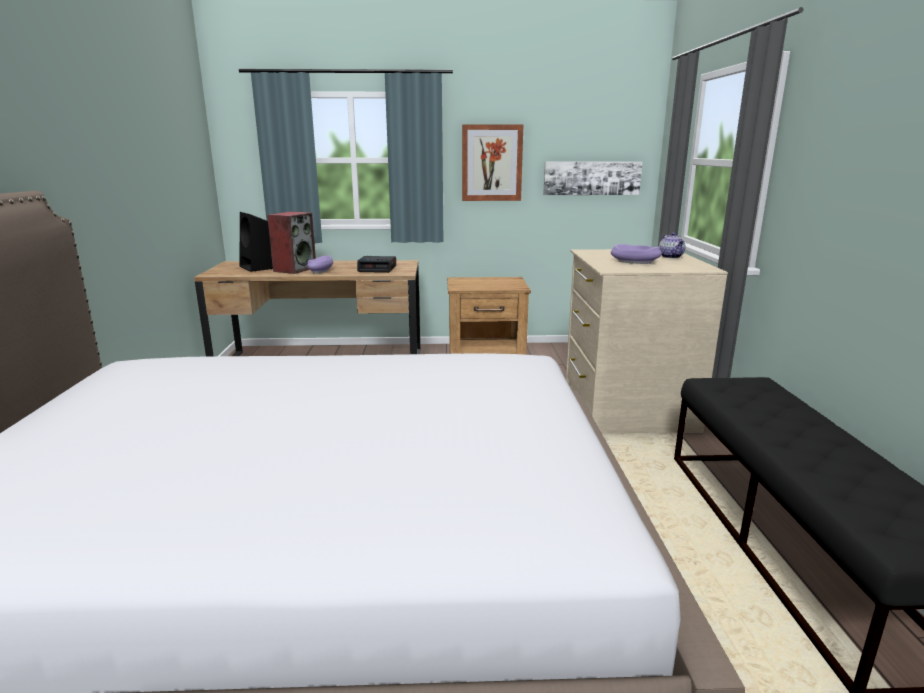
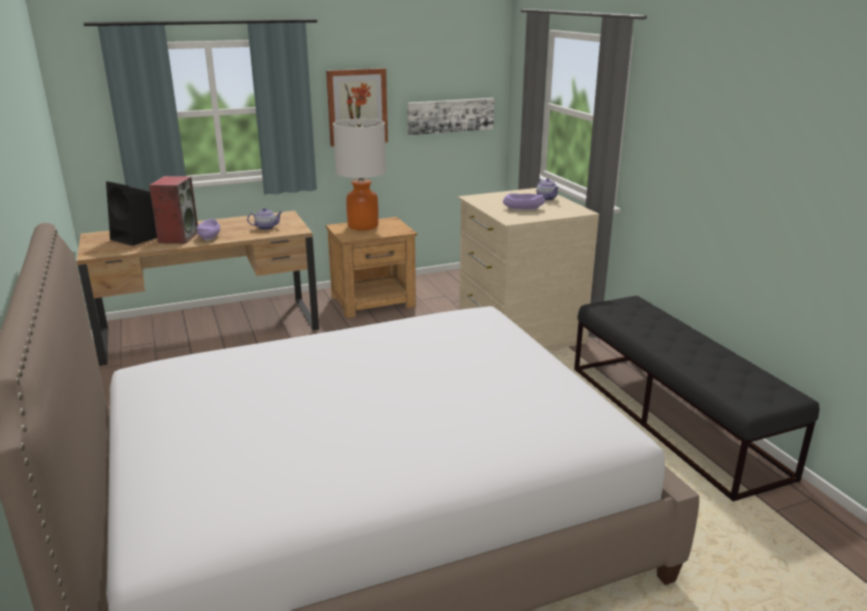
camera: 20 degrees left, 5 degrees up
alarm clock [357,256,396,273] -> teapot [247,208,282,230]
none -> table lamp [333,119,386,231]

